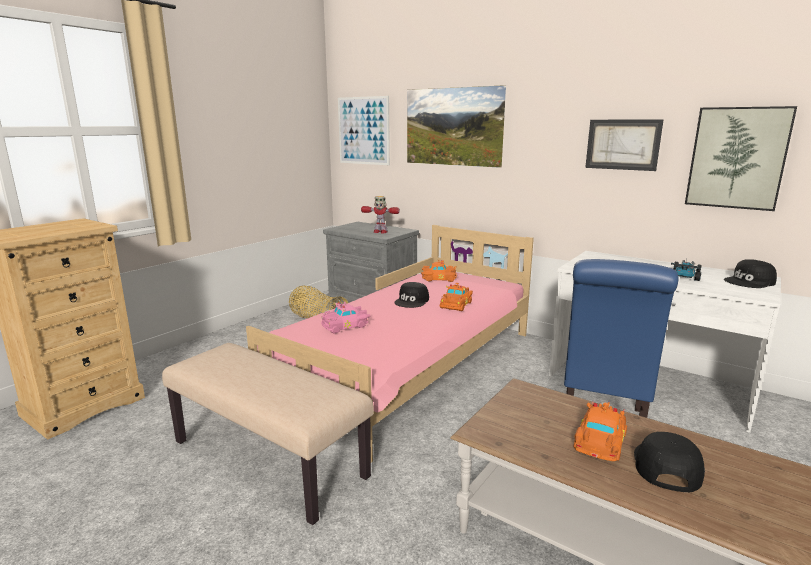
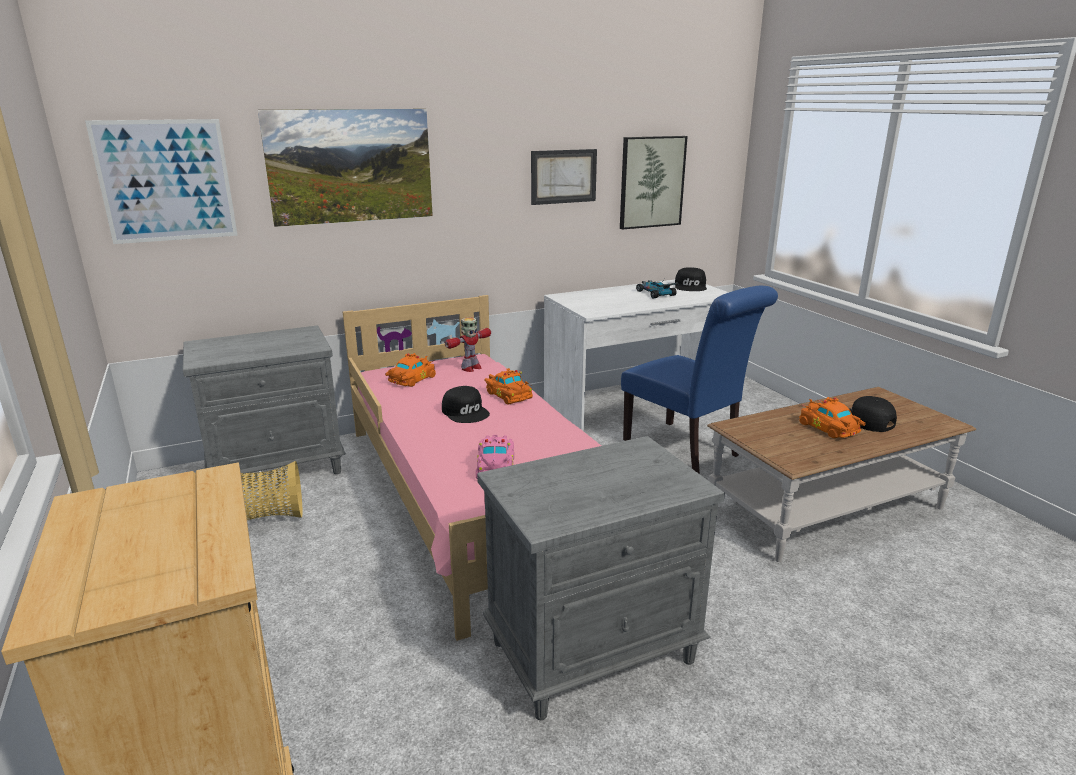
camera: 60 degrees left, 5 degrees up
beige bench [162,343,374,525] -> grey nightstand [477,436,725,720]
toy robot [361,196,400,233] -> toy robot moved to [445,317,491,372]

